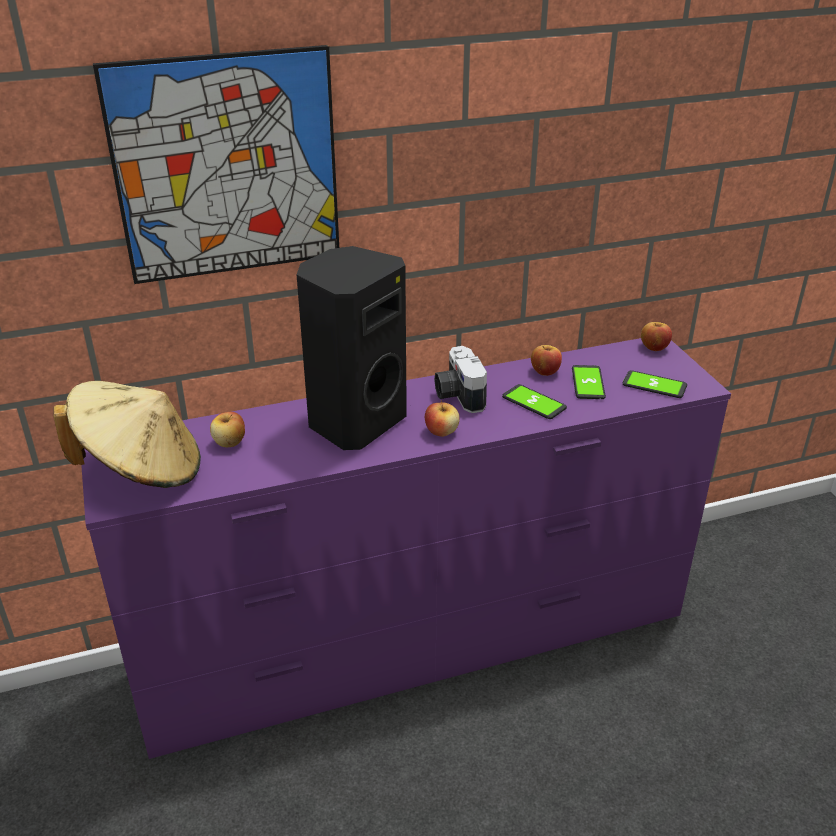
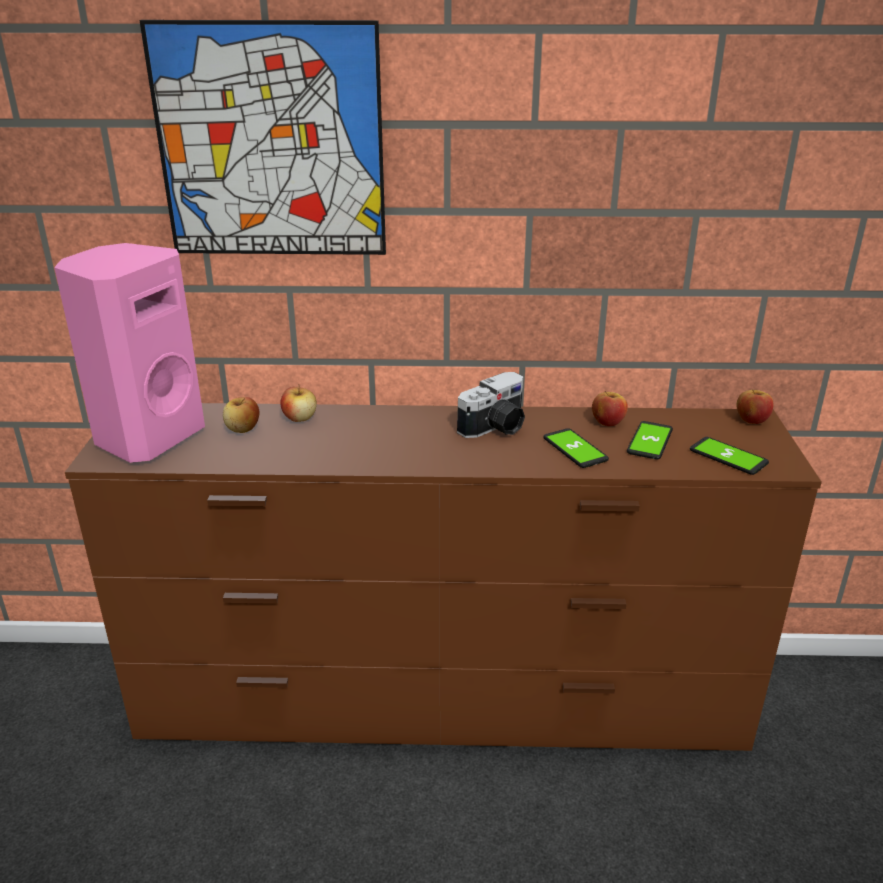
camera: 20 degrees right, 5 degrees down
beige hat [53,381,201,488] -> pink speaker [54,243,205,463]
purple dresser [81,338,731,759] -> brown dresser [65,403,822,751]
black speaker [297,246,407,450] -> none
apple [425,400,460,437] -> apple moved to [280,384,317,422]
camera [434,346,487,413] -> camera turned 135 degrees counterclockwise [457,372,525,438]

